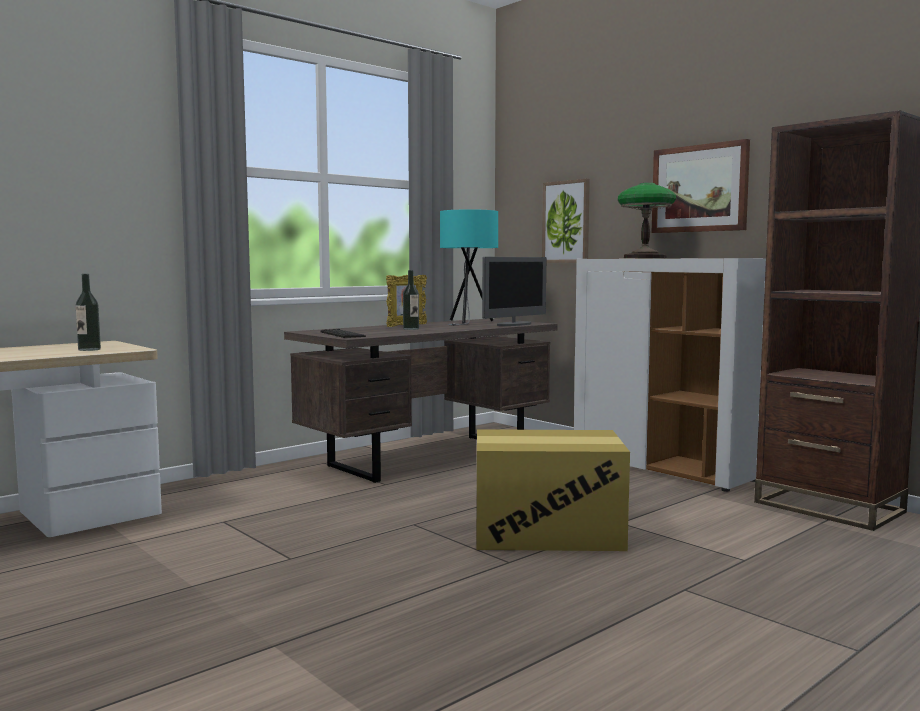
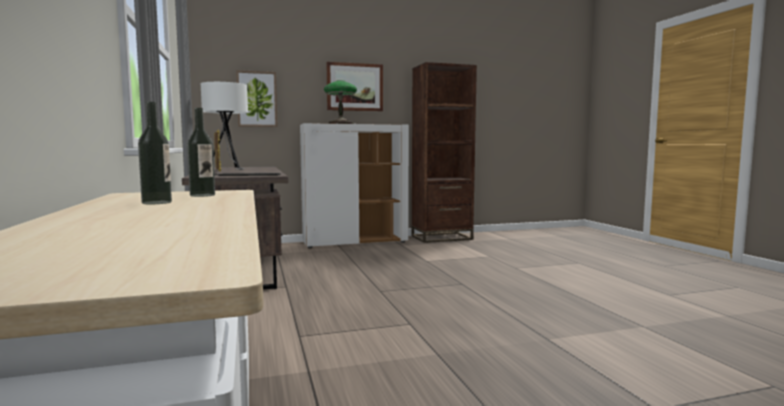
camera: 65 degrees left, 0 degrees up
bottle [403,270,419,330] -> bottle moved to [138,102,172,204]
turquoise table lamp [440,209,498,326] -> white table lamp [201,82,248,170]
cardboard box [477,429,630,551] -> none
monitor [482,257,547,326] -> none

